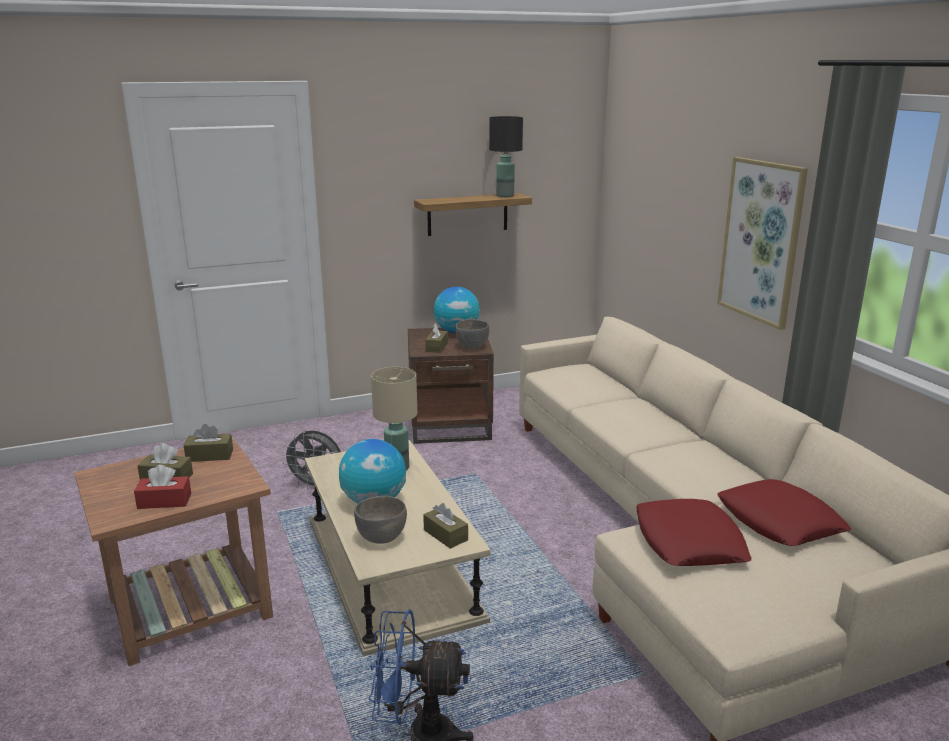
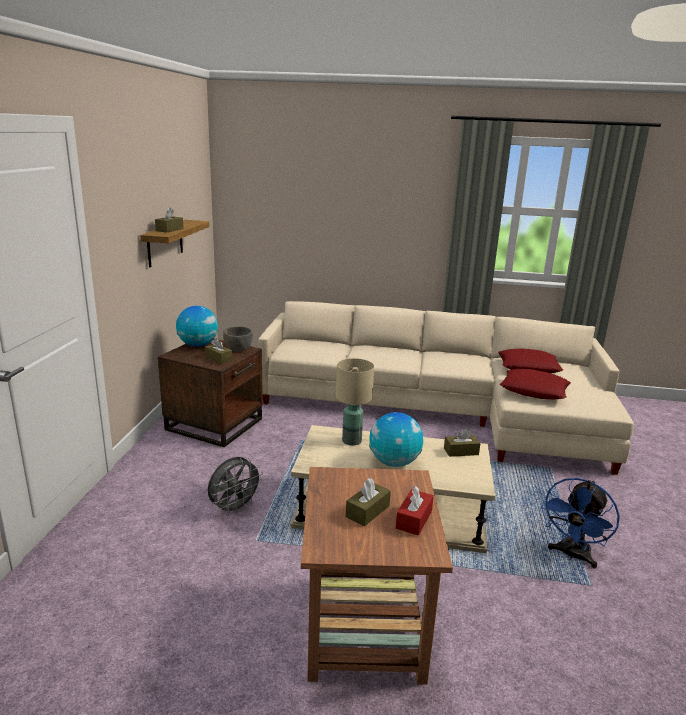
camera: 60 degrees left, 0 degrees up
brown tissue box [184,424,233,462] -> brown tissue box moved to [155,207,184,232]
grey bowl [354,496,407,544] -> none
black table lamp [489,116,523,197] -> none
picture [717,157,808,330] -> none

